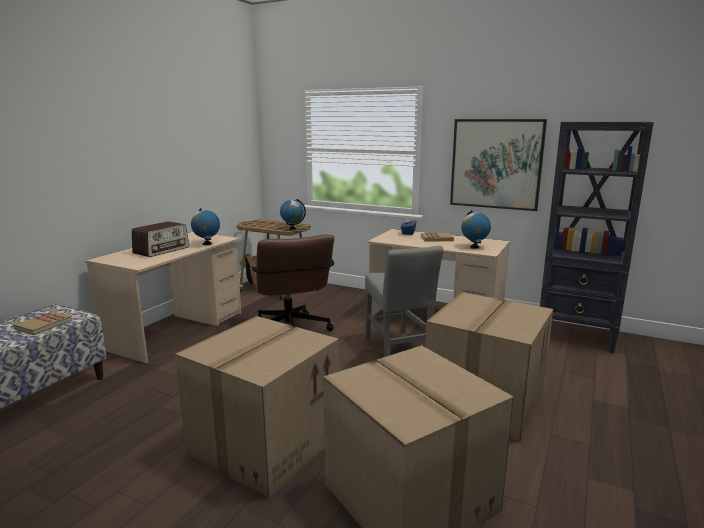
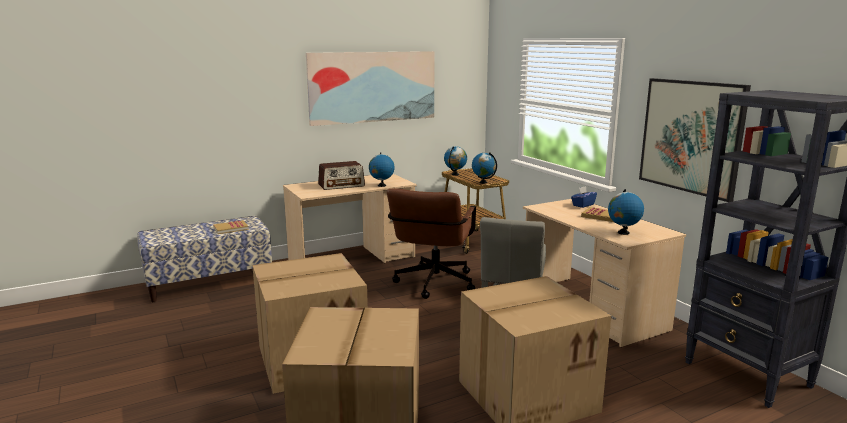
camera: 35 degrees right, 0 degrees up
none -> picture [306,51,435,126]
none -> globe [444,146,467,176]

